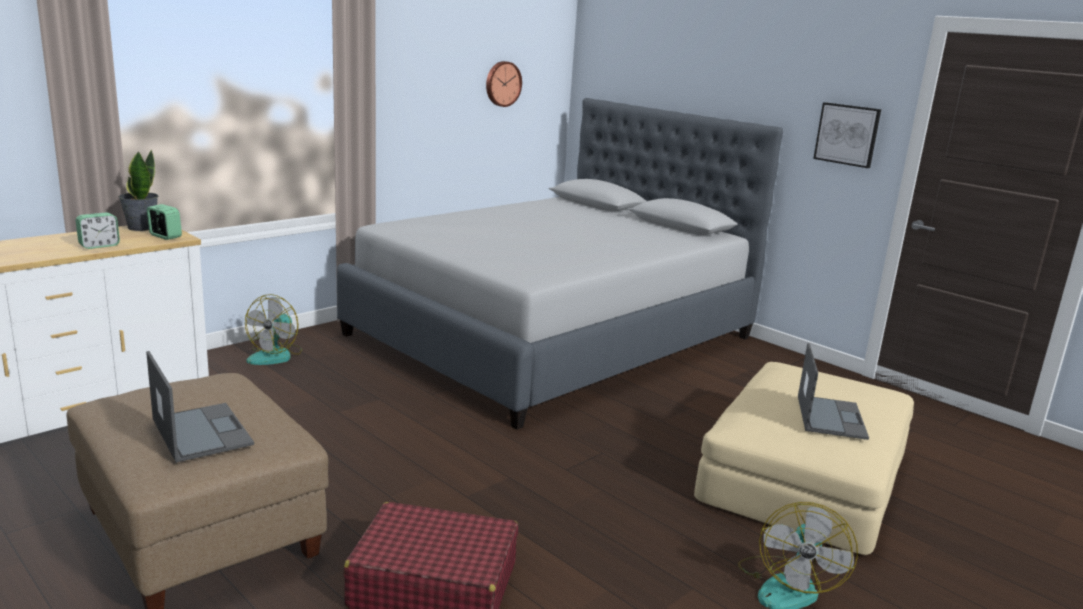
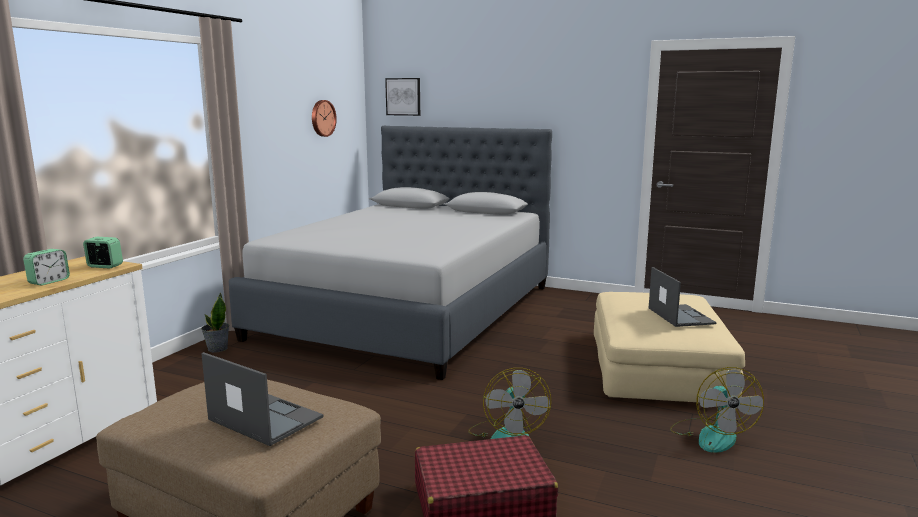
camera: 20 degrees left, 5 degrees down
potted plant [119,150,158,231] -> potted plant moved to [201,292,229,353]
fan [245,294,302,365] -> fan moved to [468,368,551,439]
picture [813,102,881,168] -> picture moved to [385,78,420,116]

